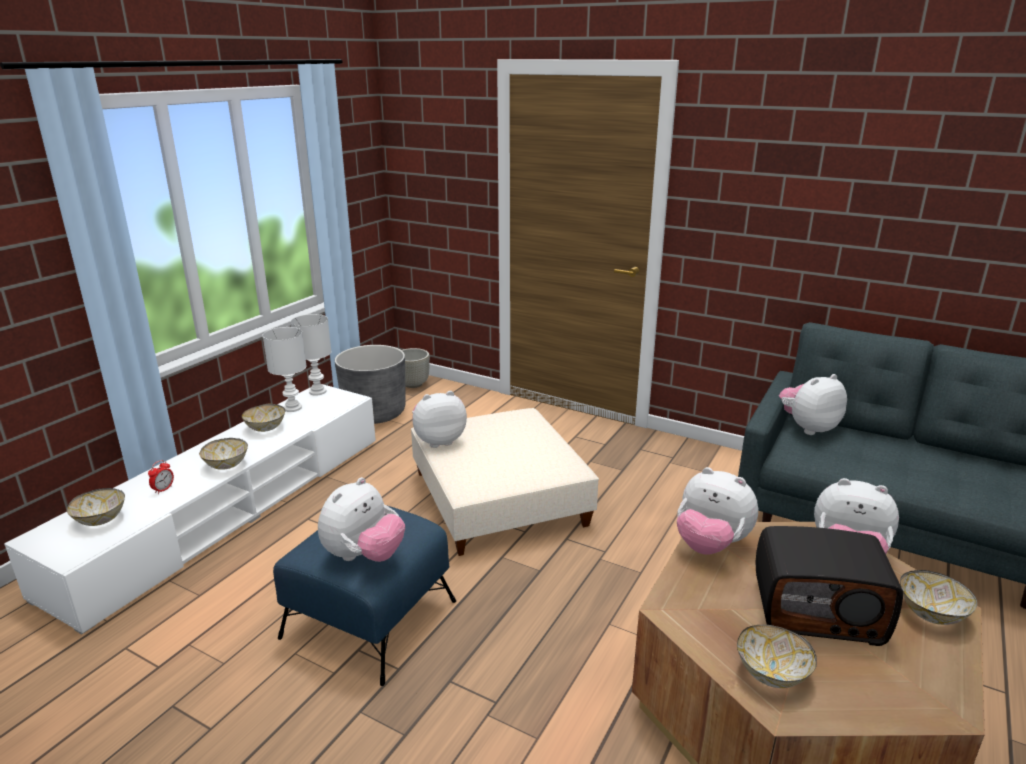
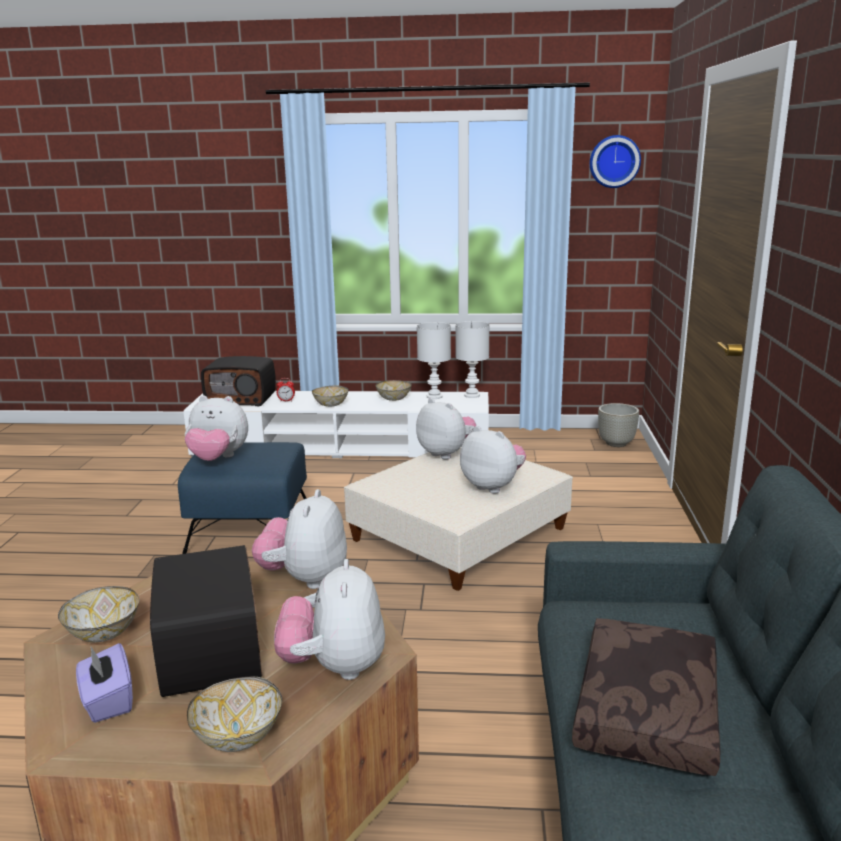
camera: 65 degrees right, 5 degrees down
bowl [67,488,125,526] -> radio [201,356,276,406]
grey planter [335,345,405,424] -> none
plush toy [779,374,847,435] -> plush toy moved to [460,426,526,494]
none -> purple tissue box [76,643,133,723]
none -> brown pillow [572,618,720,776]
none -> wall clock [590,135,641,188]

